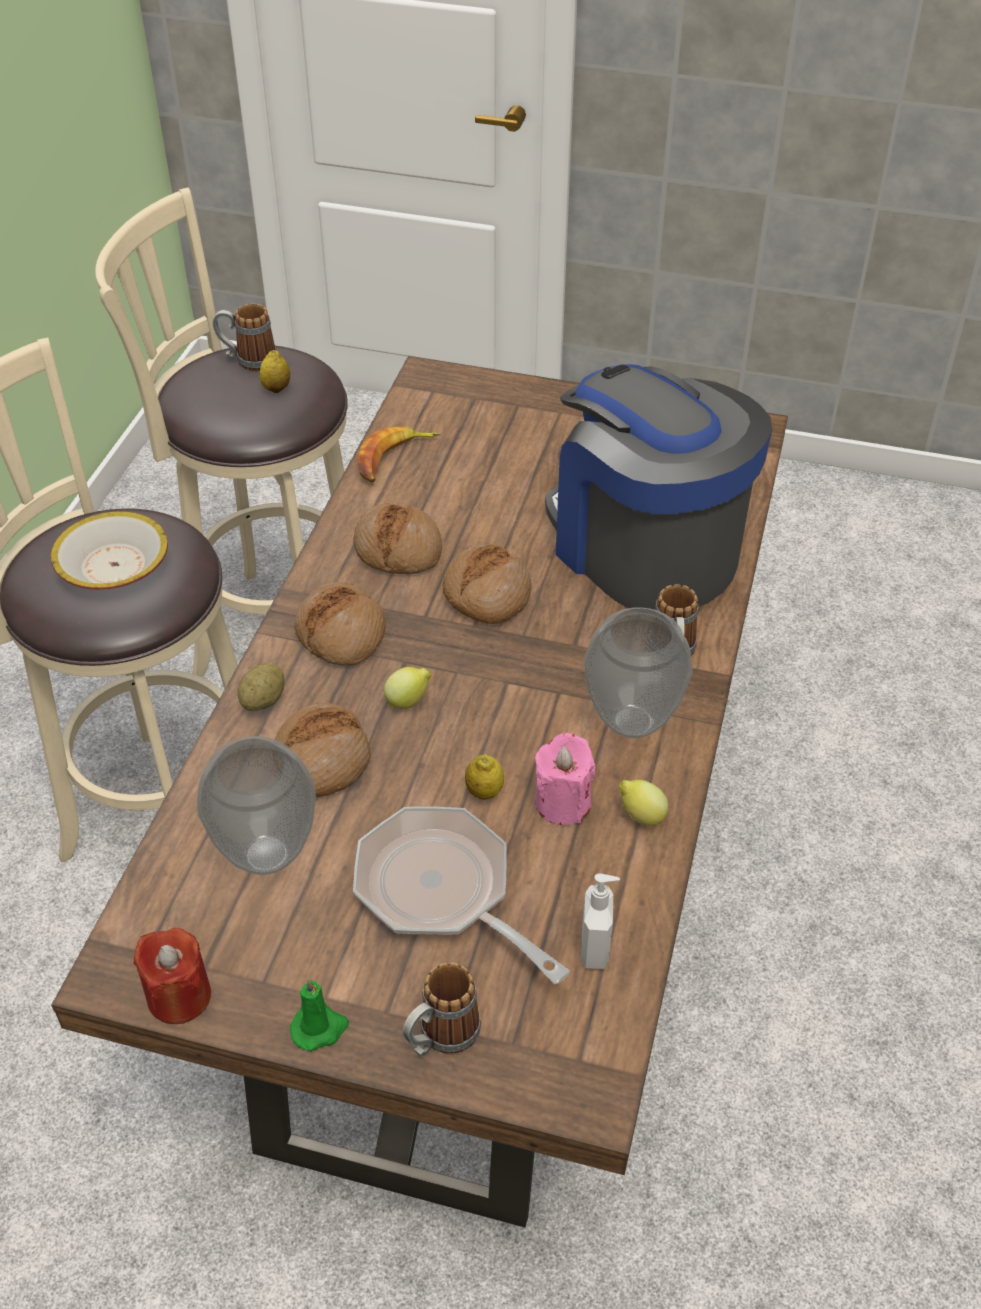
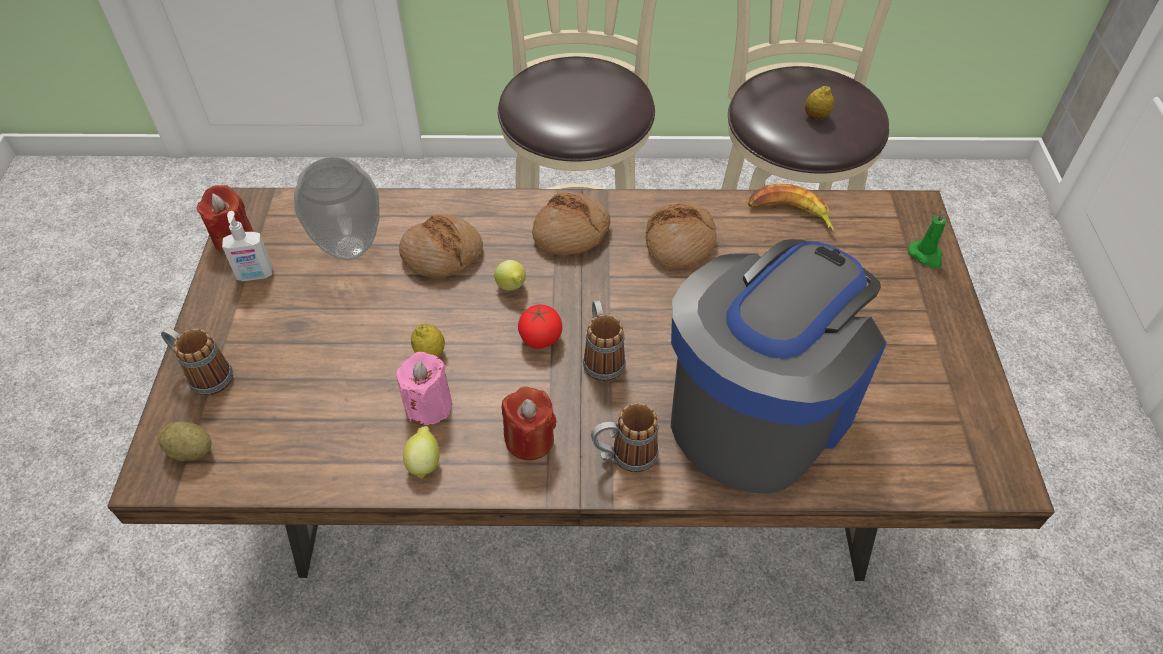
camera: 75 degrees right, 5 degrees up
bowl [51,511,168,590] -> none
mug [213,303,276,371] -> mug moved to [583,301,626,381]
potato [237,663,284,711] -> potato moved to [158,421,212,461]
green candle [290,978,349,1051] -> green candle moved to [908,211,946,268]
frying pan [353,807,570,984] -> none
bread [443,544,532,624] -> none
soap dispenser [581,873,620,970] -> soap dispenser moved to [222,211,273,281]
vase [584,607,693,738] -> red candle [502,387,557,460]
none -> tomato [518,305,562,349]

